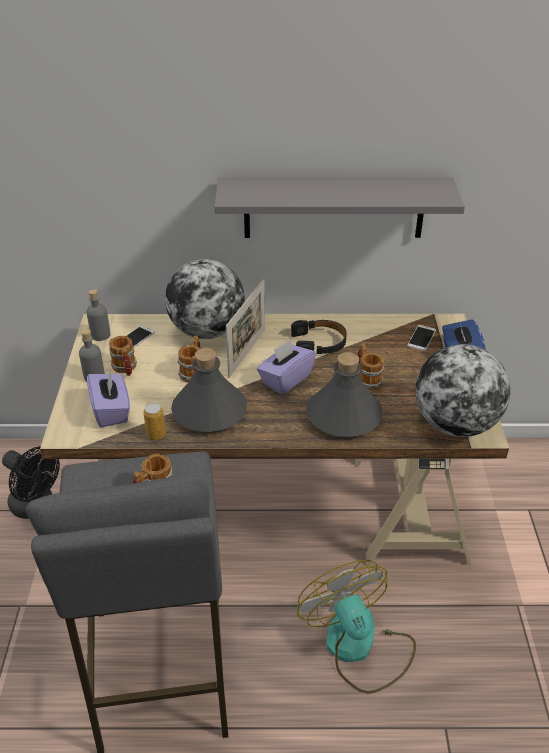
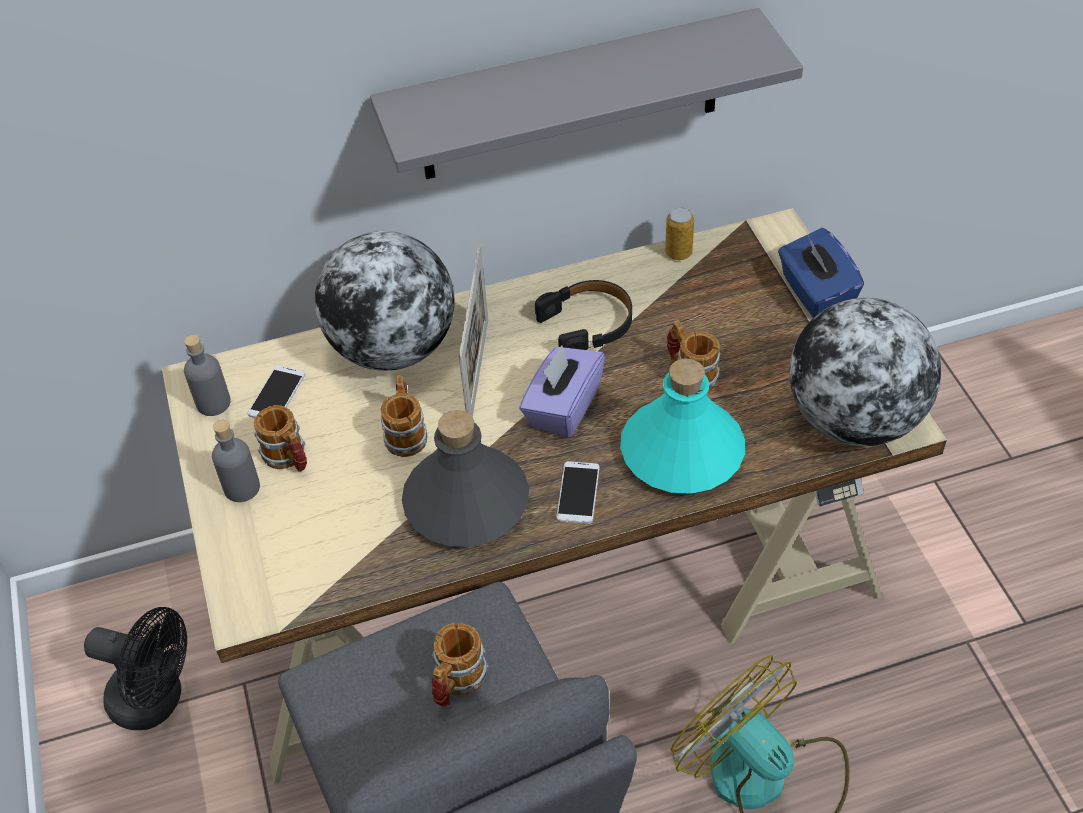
camera: 15 degrees left, 10 degrees up
purple tissue box [87,371,130,427] -> none
can [143,403,166,440] -> can moved to [665,207,694,260]
grey bottle [307,352,382,437] -> turquoise bottle [620,359,745,494]
phone [407,325,436,351] -> phone moved to [556,461,600,524]

